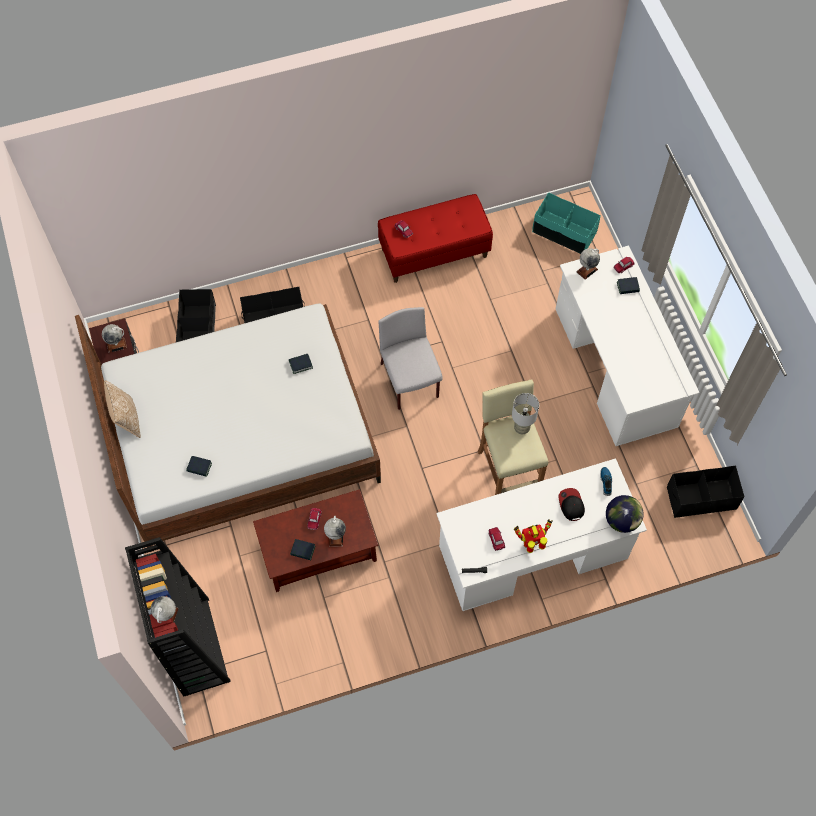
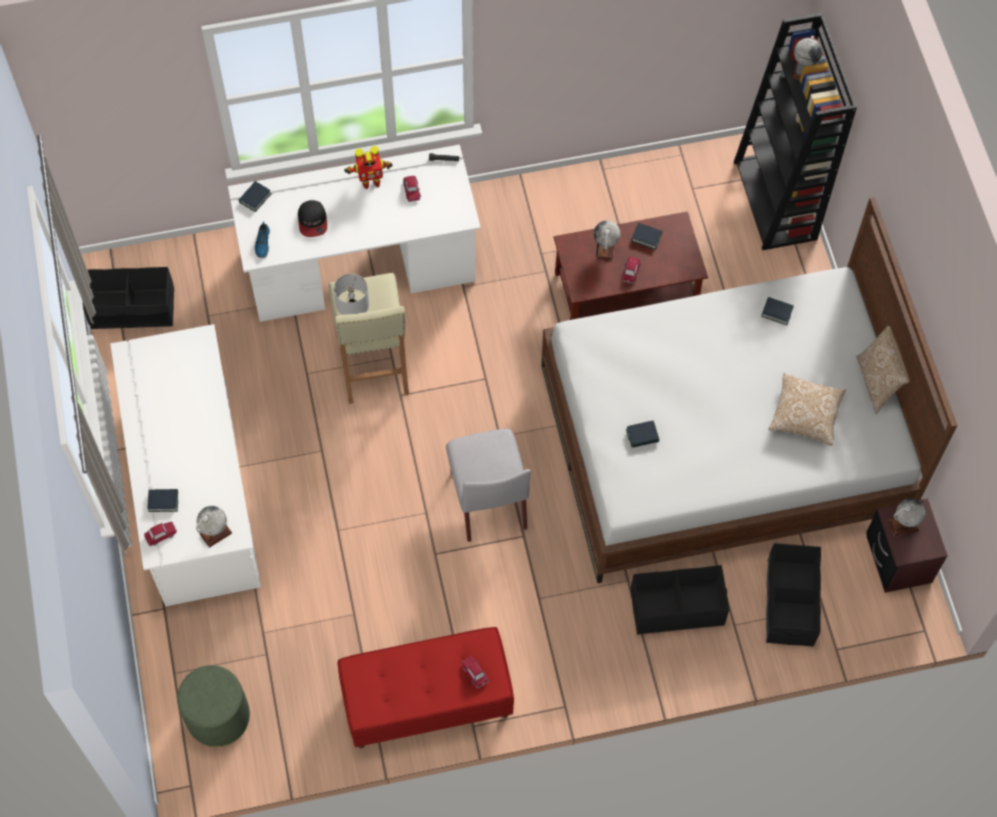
camera: 175 degrees left, 0 degrees up
turquoise storage box [532,192,601,254] -> green ottoman [177,665,250,747]
globe [606,495,644,533] -> book [239,181,272,212]
none -> pillow [768,373,846,446]

